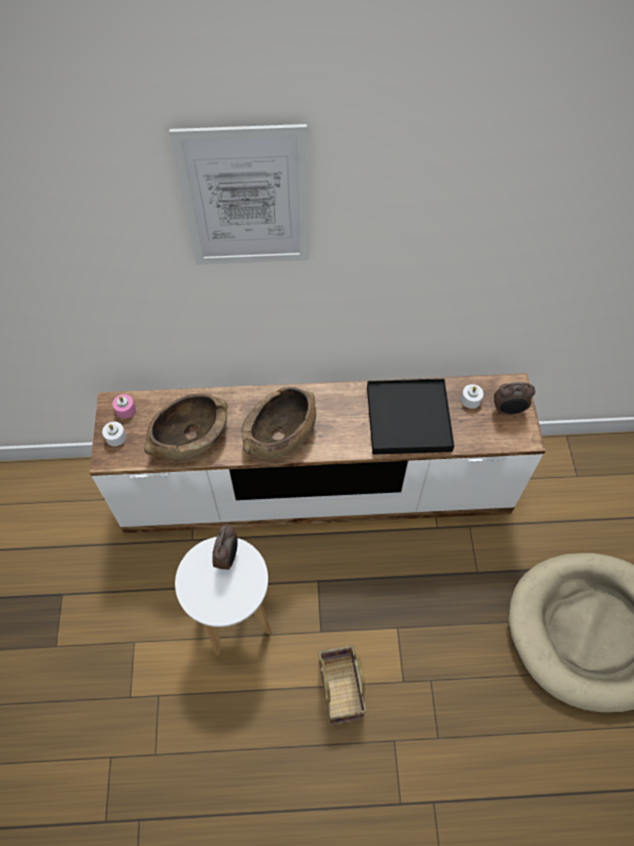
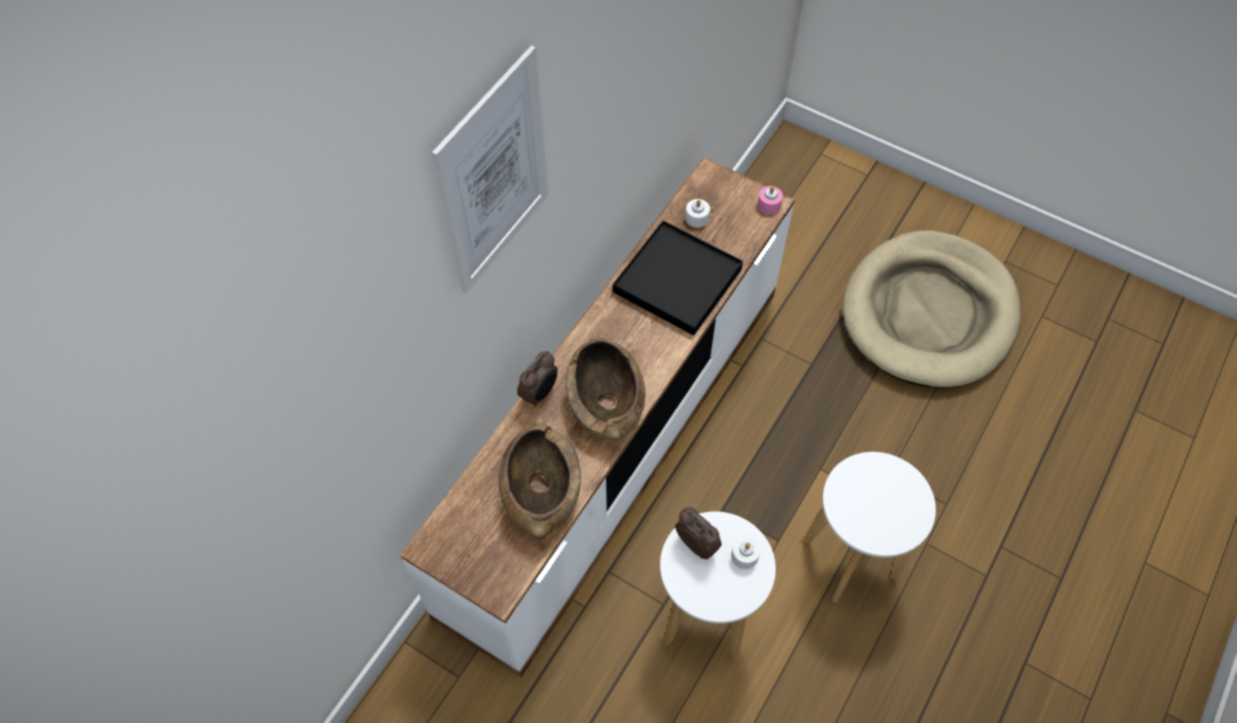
camera: 55 degrees left, 0 degrees up
white candle [102,422,126,446] -> white candle moved to [731,537,760,569]
pink candle [112,394,136,419] -> pink candle moved to [757,186,783,214]
basket [318,645,367,724] -> white stool [803,452,936,603]
alarm clock [494,382,535,415] -> alarm clock moved to [517,351,558,407]

